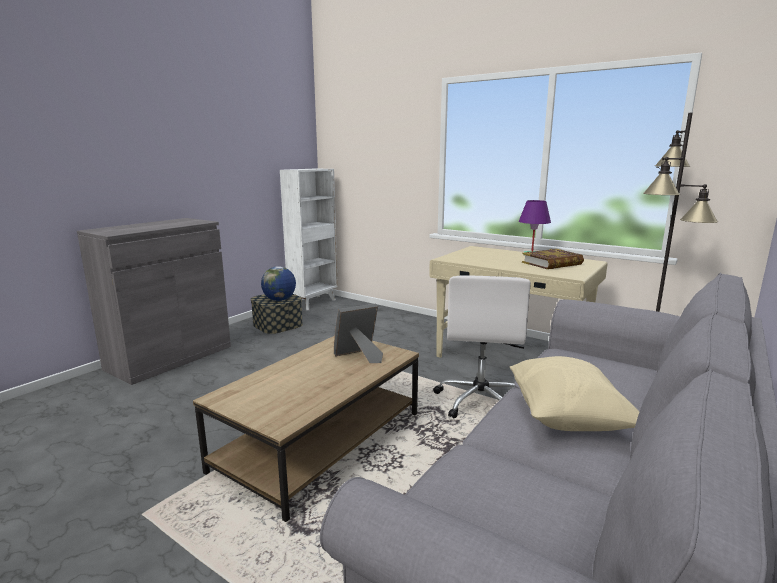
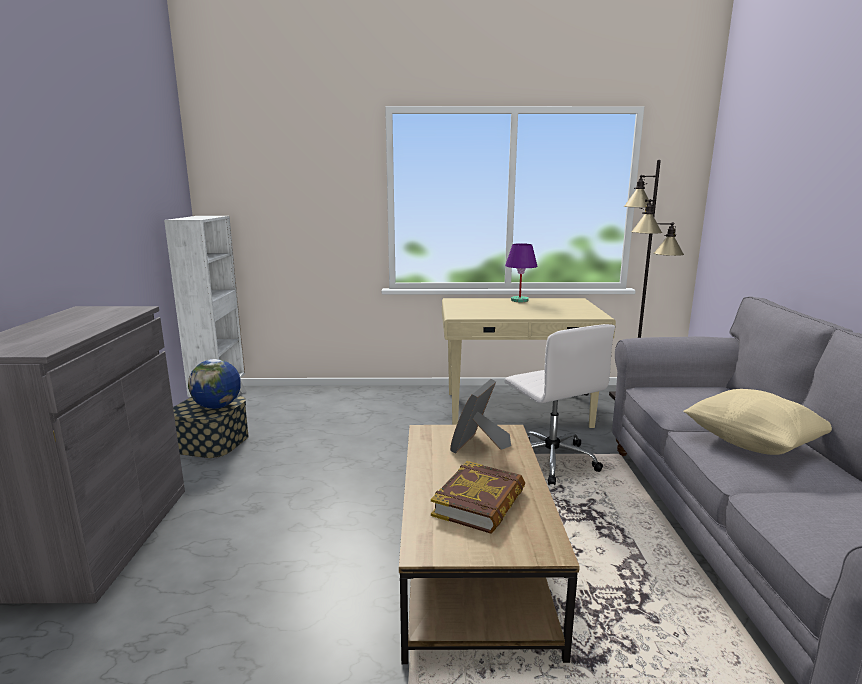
camera: 35 degrees left, 0 degrees up
book [522,249,584,269] -> book moved to [431,461,525,534]

